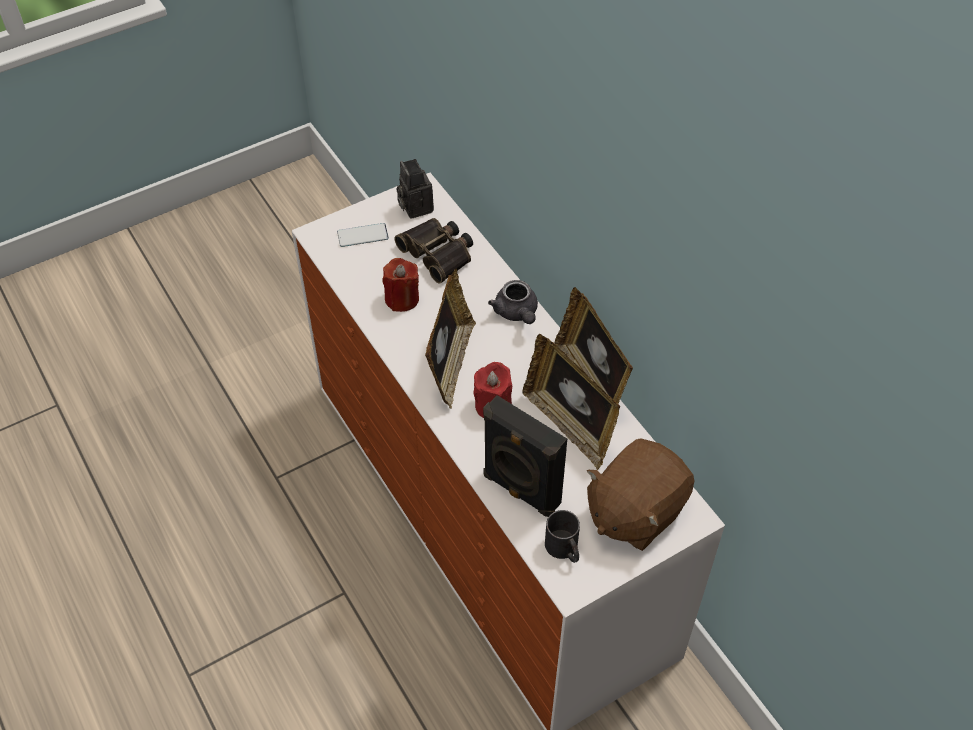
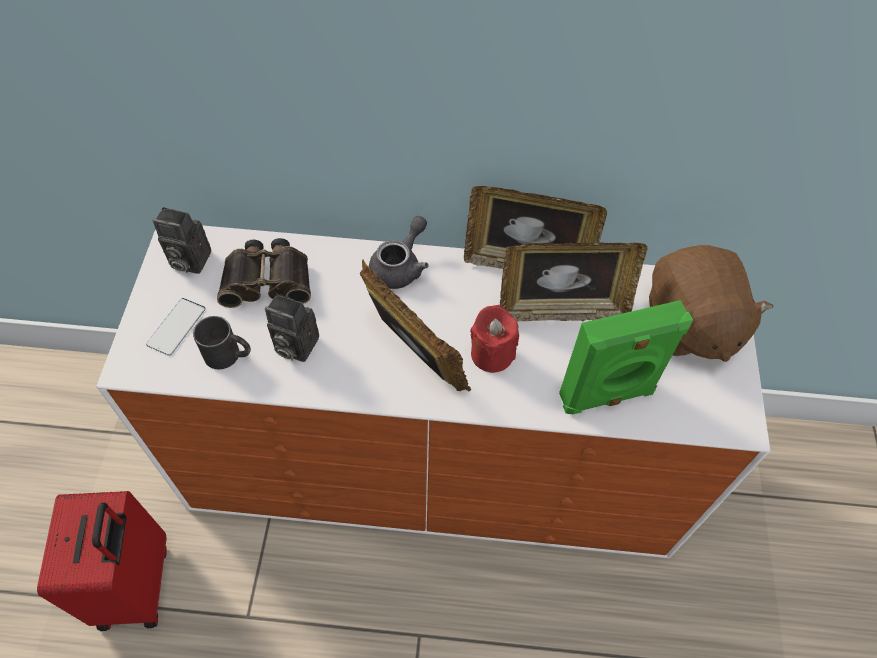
camera: 55 degrees left, 5 degrees up
red candle [382,258,419,312] -> camera [265,293,319,362]
black speaker [483,395,567,517] -> green speaker [559,300,693,414]
grey teapot [488,280,538,324] -> grey teapot turned 75 degrees counterclockwise [369,216,429,289]
black mug [545,510,580,563] -> black mug moved to [193,316,251,369]
none -> red suitcase [37,491,167,631]

